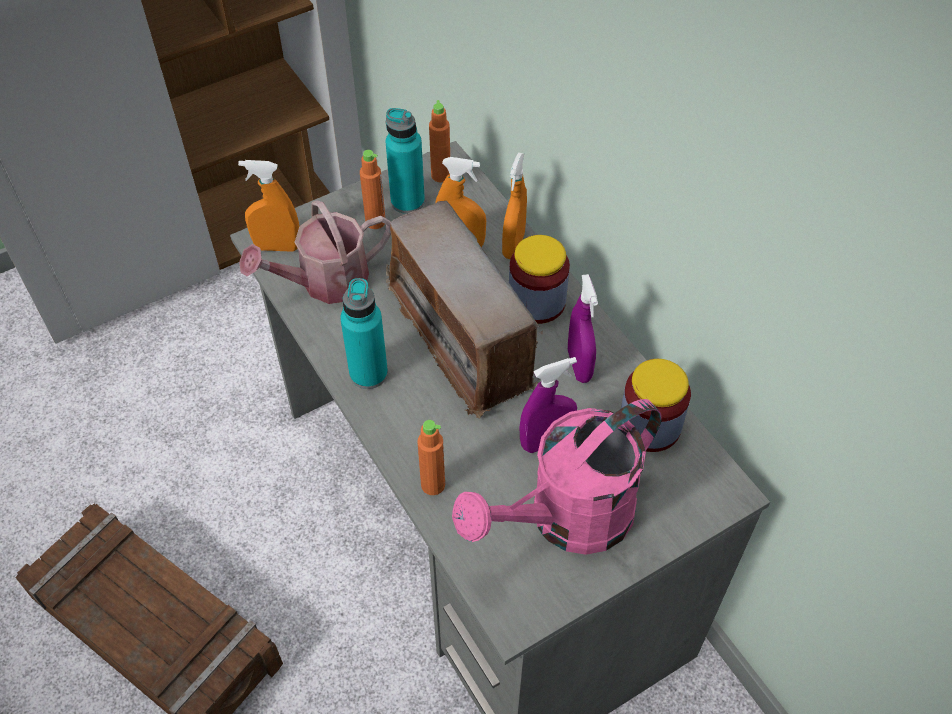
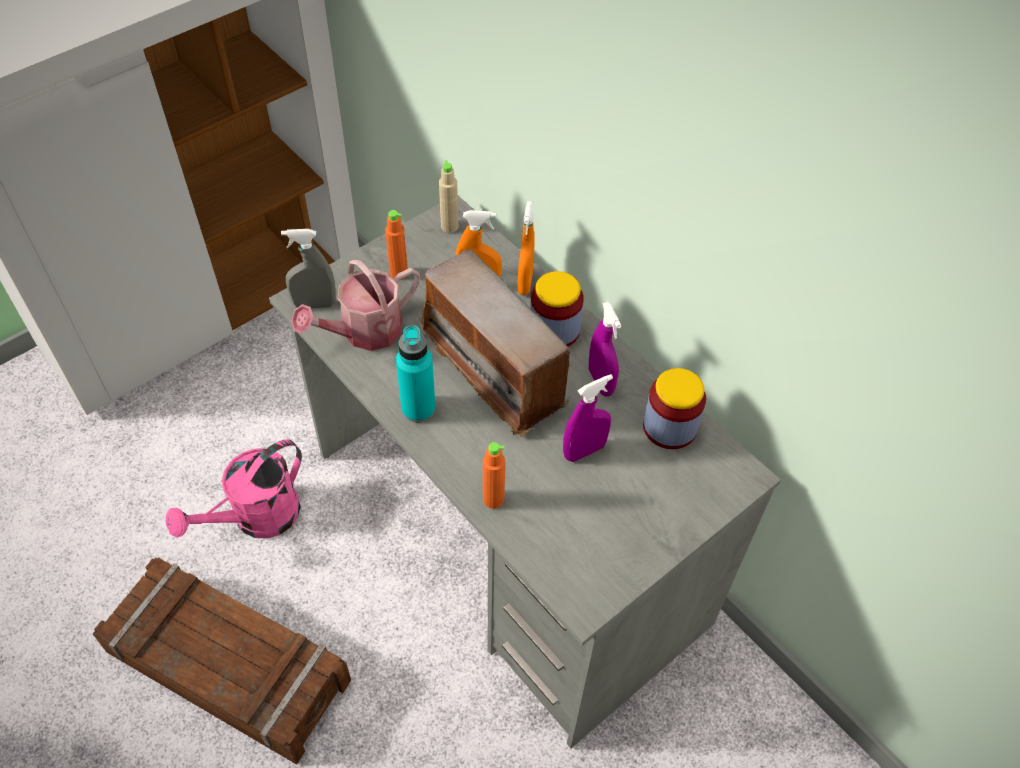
camera: 10 degrees left, 0 degrees up
orange spray bottle [238,160,299,252] -> grey spray bottle [281,229,336,308]
turquoise bottle [385,108,425,214] -> none
orange bottle [429,100,450,182] -> beige bottle [439,160,458,233]
pink watering can [452,399,662,555] -> pink watering can moved to [166,439,302,539]

